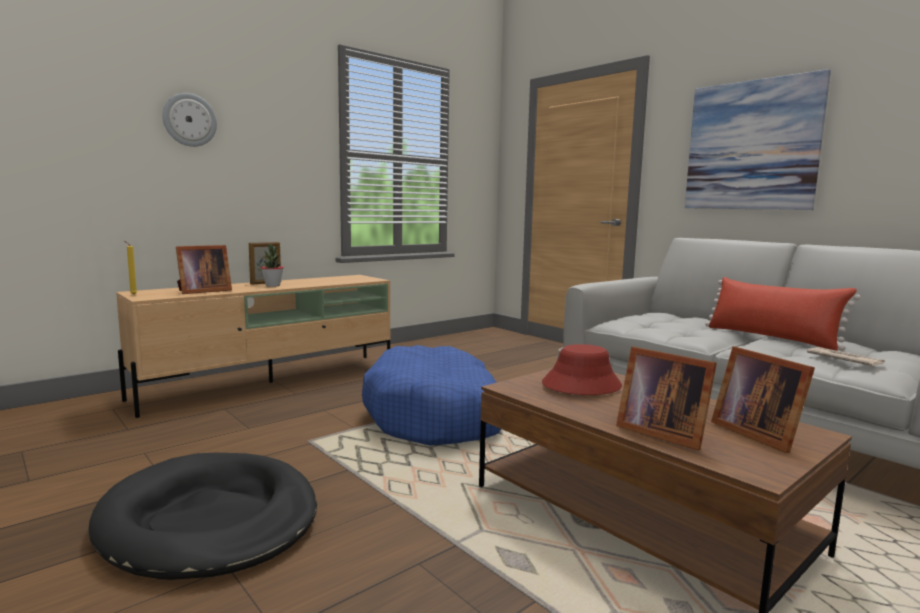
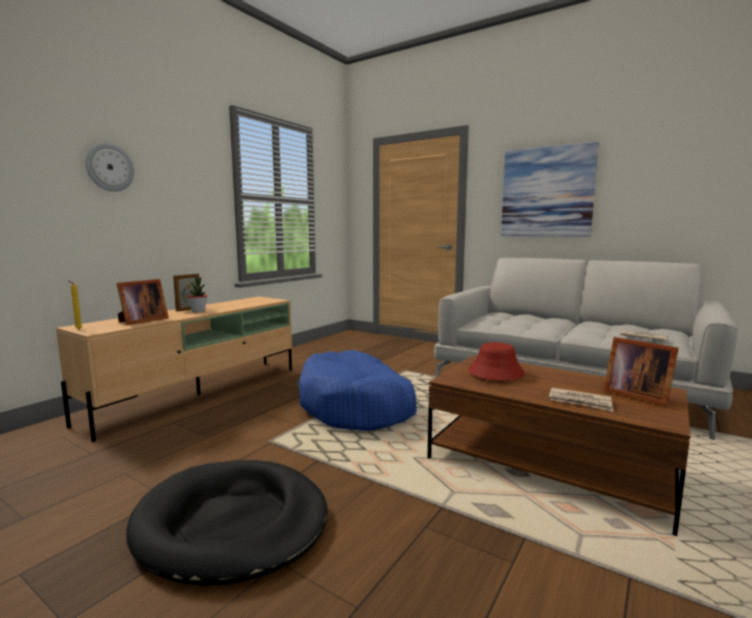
camera: 15 degrees left, 0 degrees up
picture frame [616,346,717,450] -> newspaper [549,388,613,412]
red pillow [705,277,861,351] -> none

